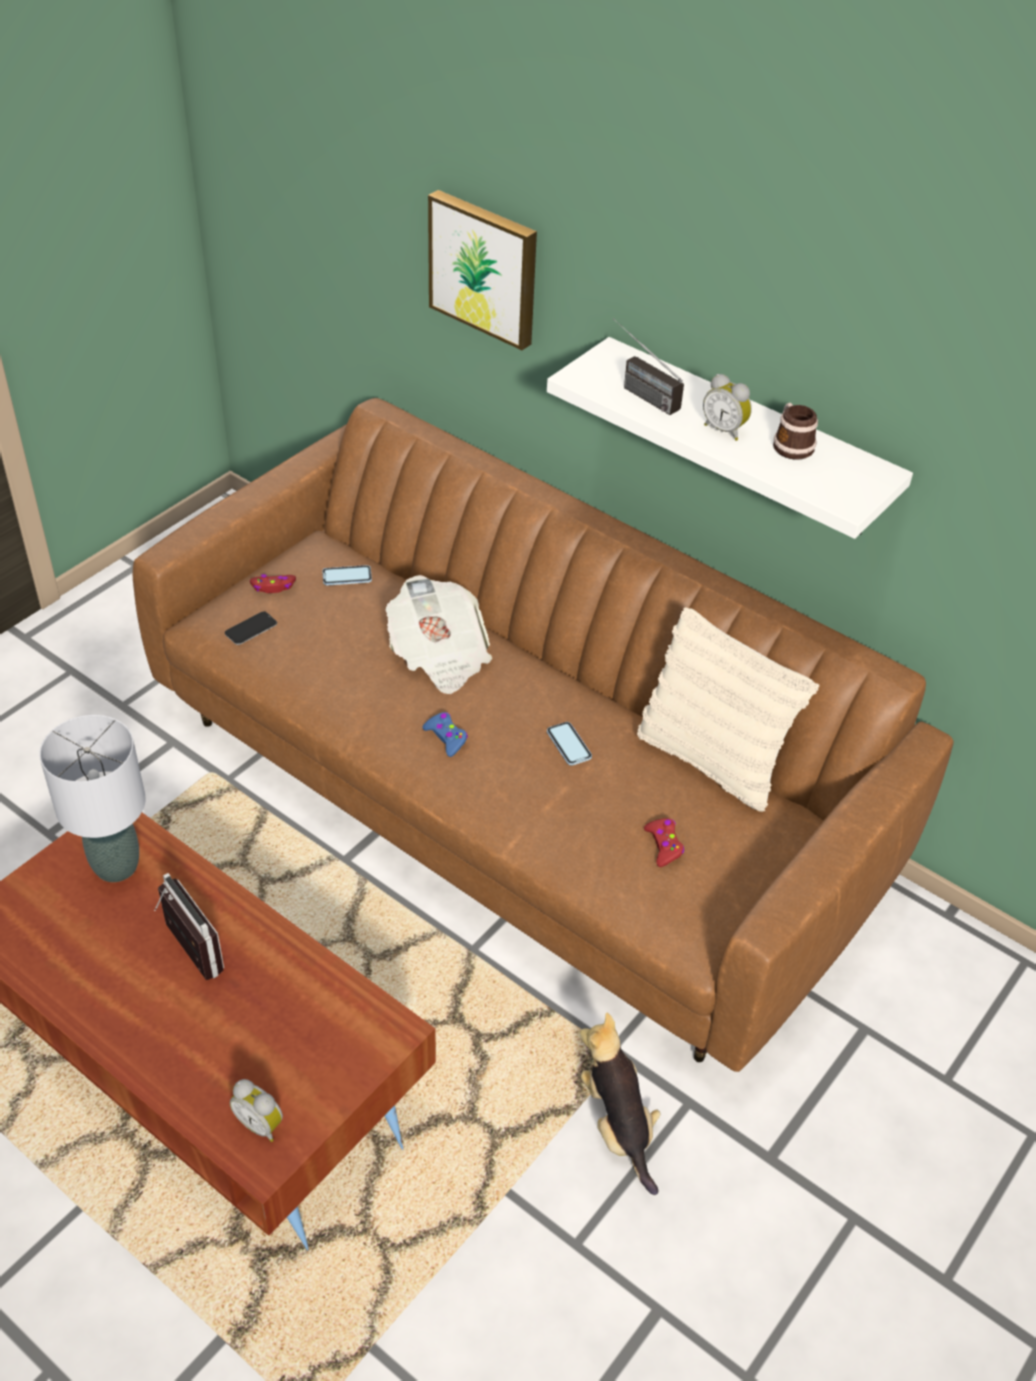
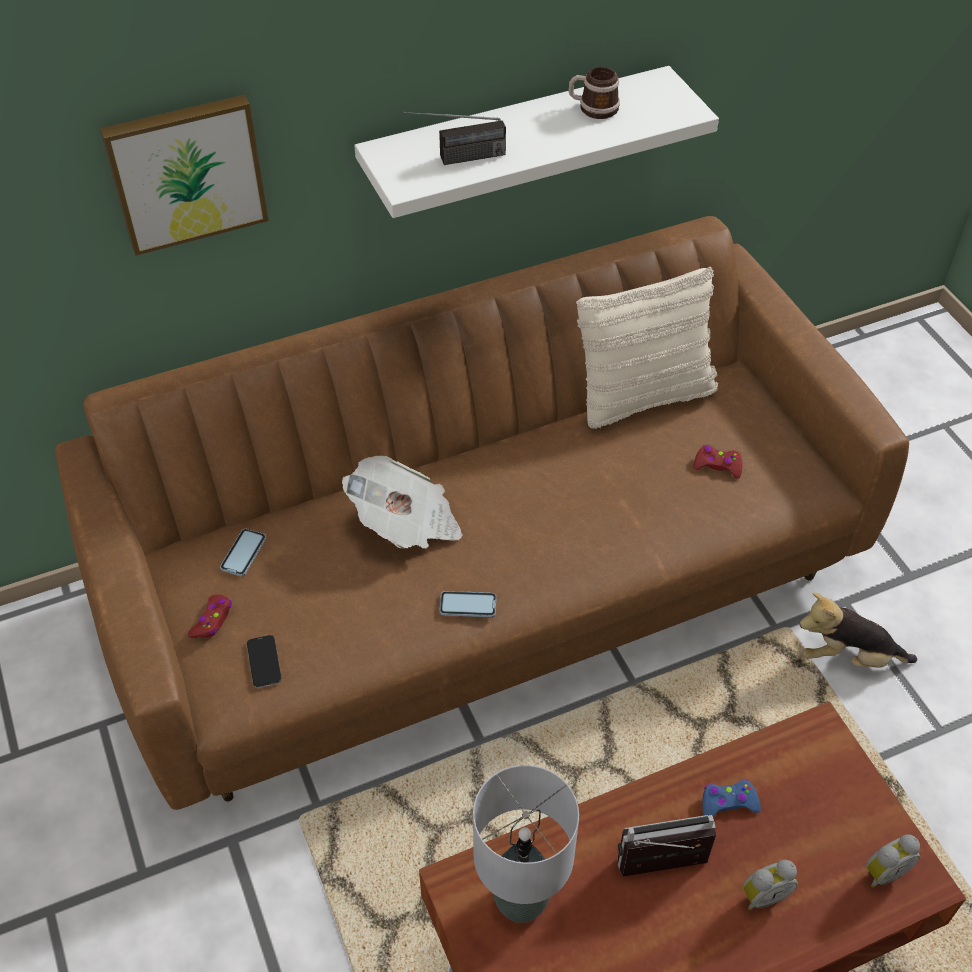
camera: 60 degrees left, 5 degrees up
blue game controller [422,712,468,757] -> blue game controller moved to [702,780,761,817]
phone [547,722,592,766] -> phone moved to [439,591,496,617]
alarm clock [703,374,752,441] -> alarm clock moved to [743,860,798,910]

